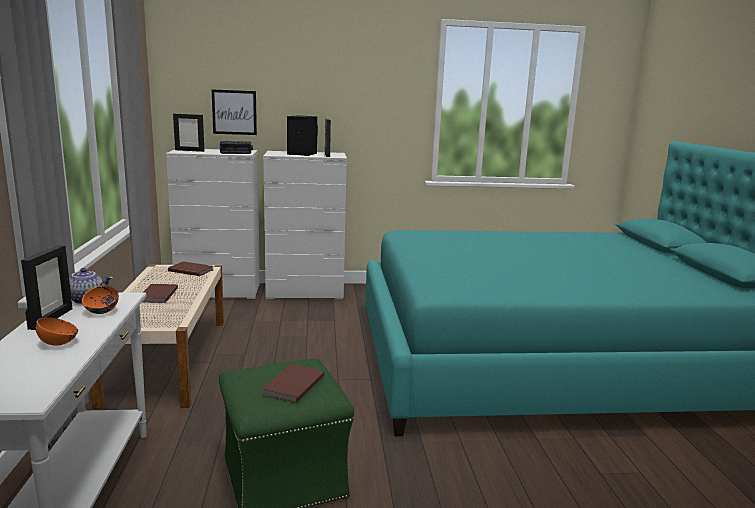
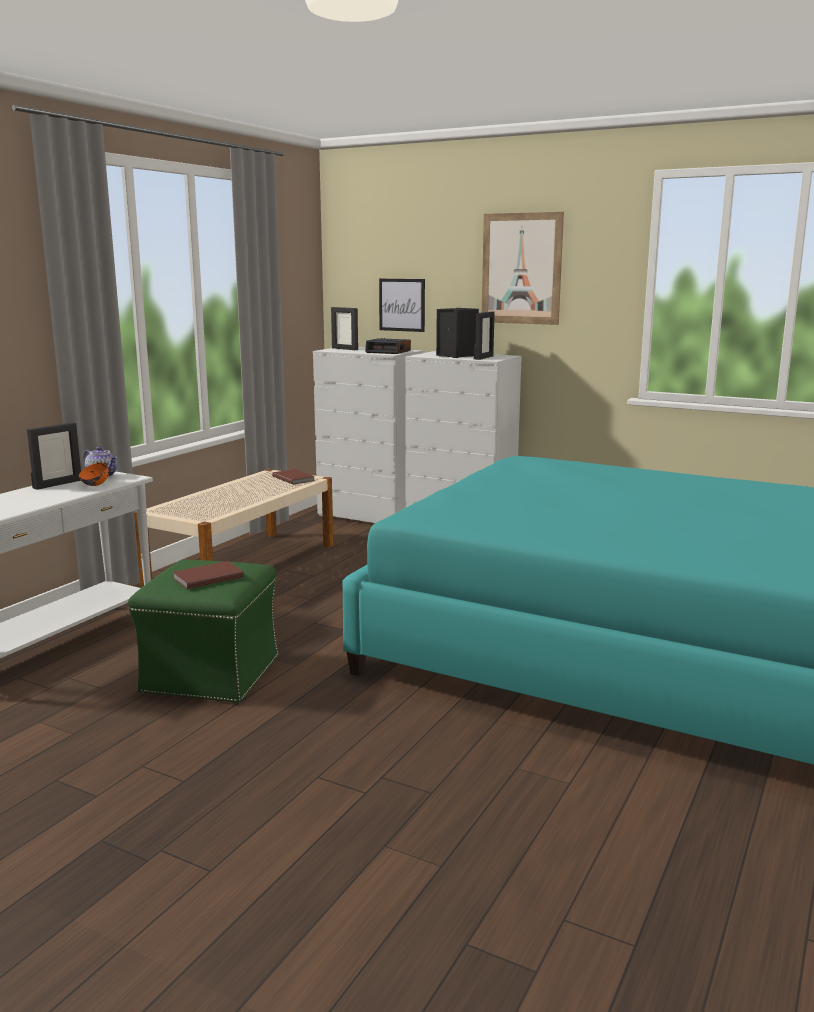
camera: 35 degrees right, 0 degrees up
orange bowl [35,317,78,346] -> none
brown book [142,284,178,303] -> none
none -> picture [482,212,564,325]

